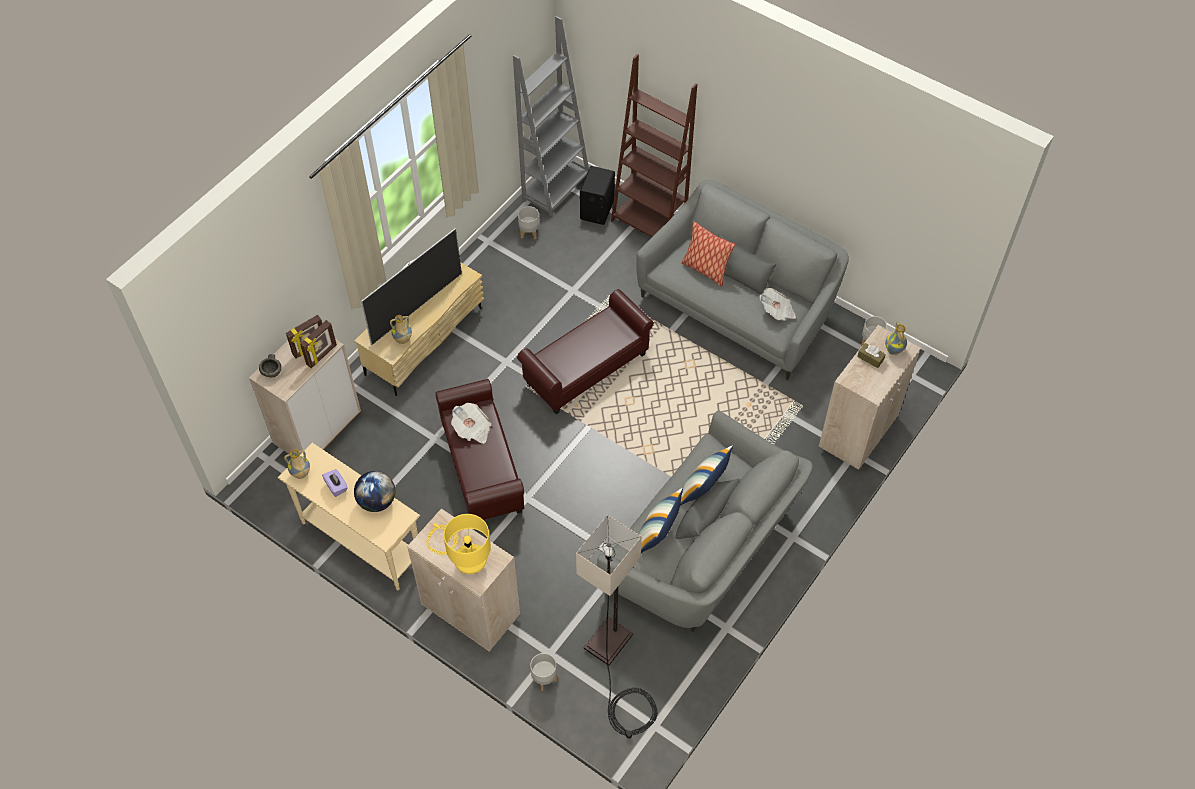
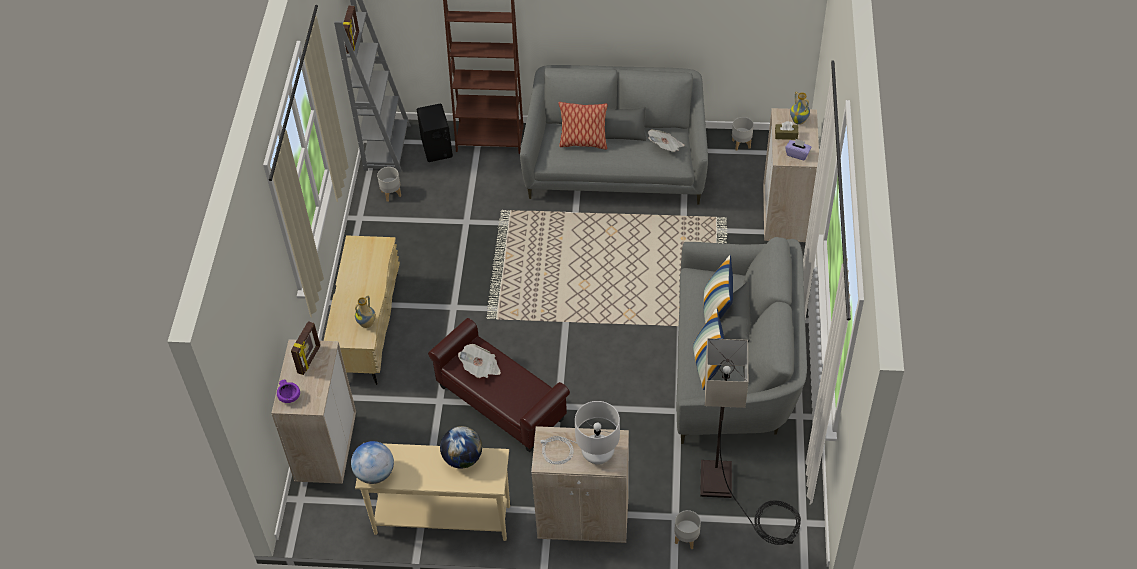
camera: 30 degrees left, 5 degrees down
grey bowl [259,354,281,377] -> purple bowl [277,380,300,403]
vase [284,449,310,479] -> globe [351,441,394,484]
picture frame [300,320,337,368] -> picture frame moved to [343,6,359,54]
purple tissue box [322,469,348,497] -> purple tissue box moved to [785,139,812,160]
television [361,229,462,345] -> none
yellow table lamp [426,514,491,574] -> grey table lamp [541,401,620,465]
brown ottoman [517,289,654,414] -> none

